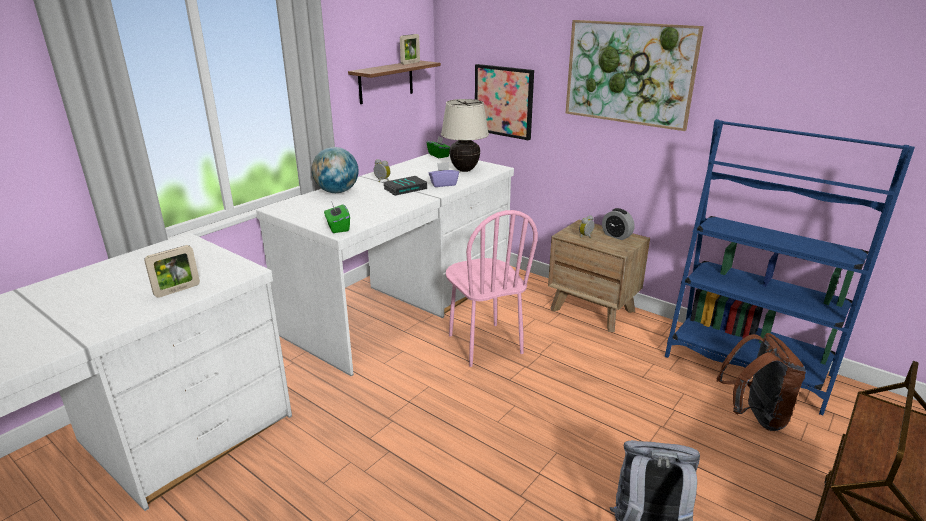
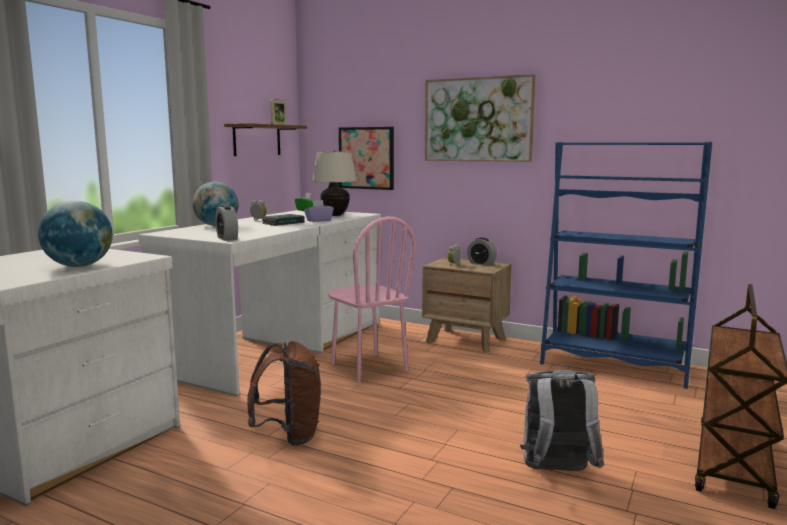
camera: 10 degrees left, 15 degrees down
picture frame [144,245,200,298] -> globe [38,201,113,267]
green tissue box [324,201,350,233] -> alarm clock [215,205,238,241]
brown backpack [717,333,806,431] -> brown backpack moved to [247,341,321,446]

